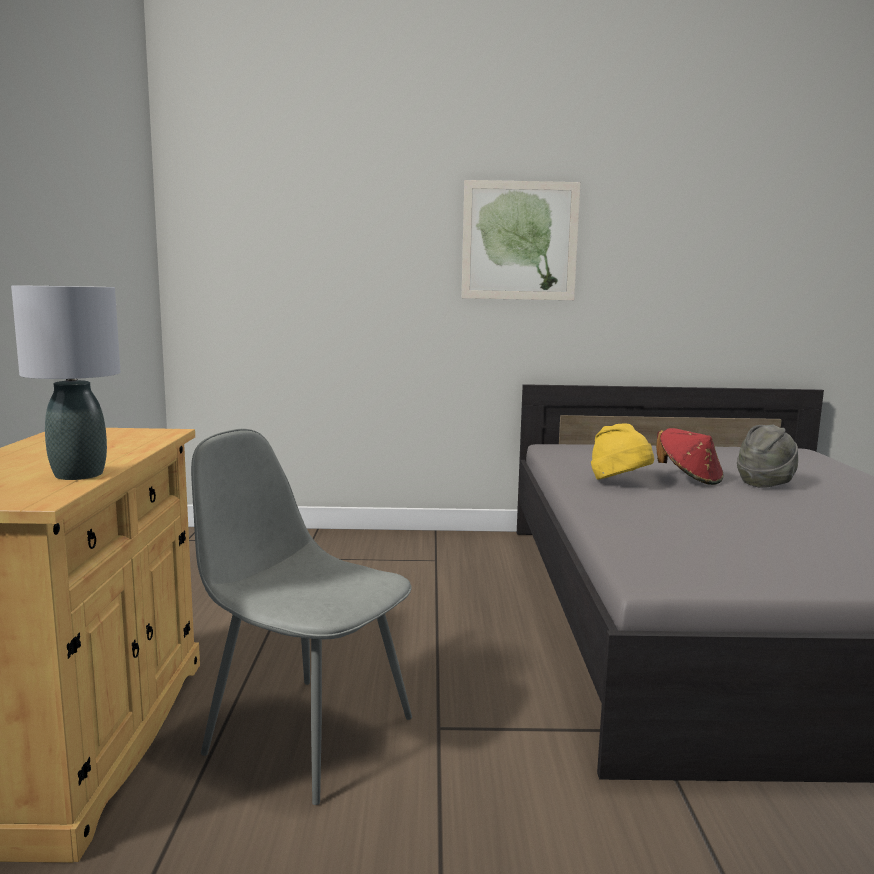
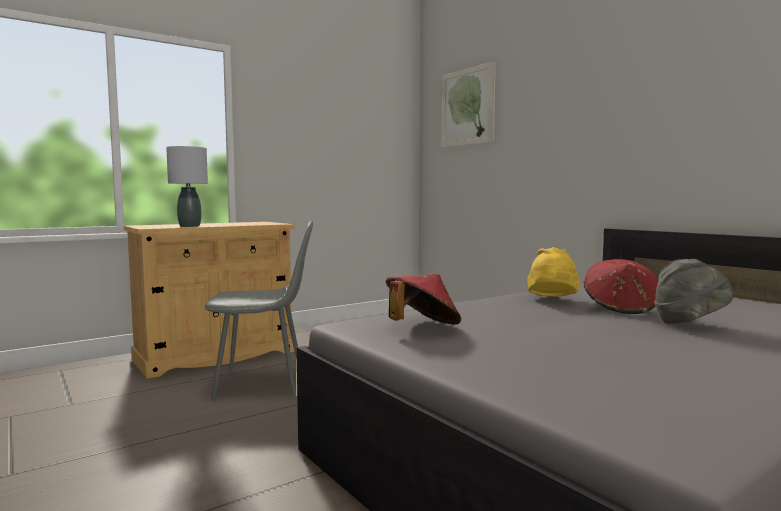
camera: 55 degrees right, 5 degrees down
grey chair [191,429,412,805] -> grey chair turned 90 degrees clockwise [204,220,313,399]
picture [461,180,581,300] -> picture moved to [441,61,496,148]
none -> red hat [386,274,461,324]

